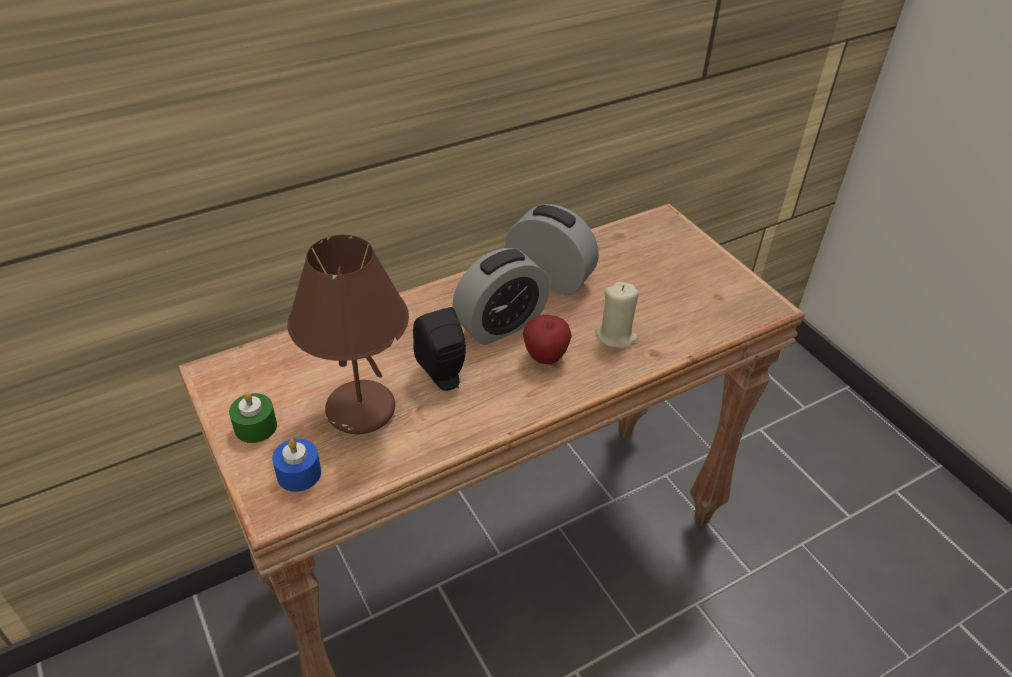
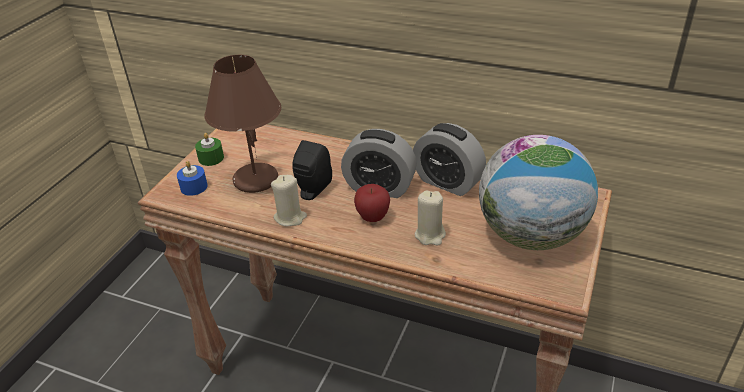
camera: 55 degrees right, 5 degrees down
alarm clock [505,204,599,296] -> alarm clock turned 135 degrees clockwise [413,123,486,196]
none -> beige candle [271,175,307,227]
none -> globe [479,135,598,250]

